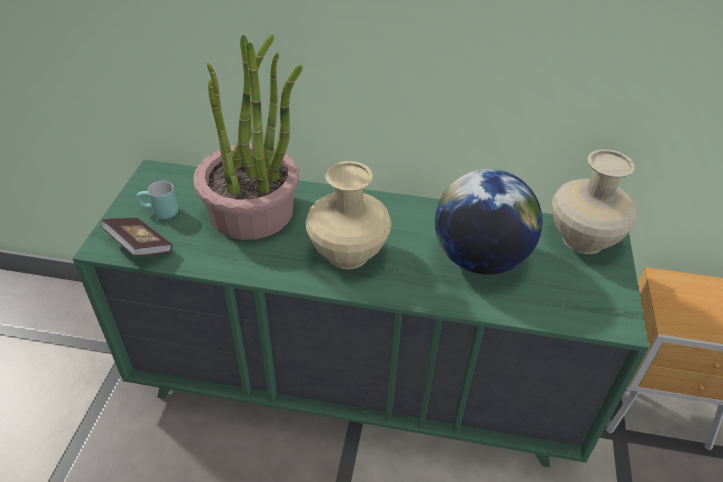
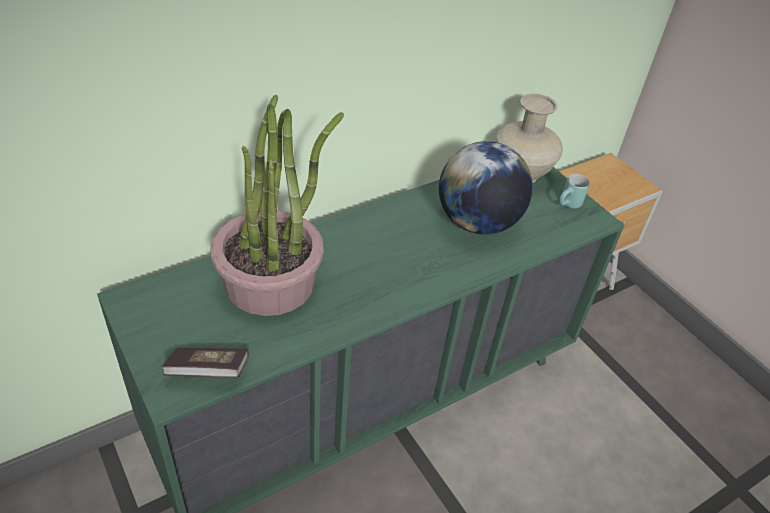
camera: 45 degrees left, 0 degrees up
turquoise mug [136,181,178,219] -> turquoise mug moved to [559,174,590,209]
beige vase [305,161,392,269] -> none

